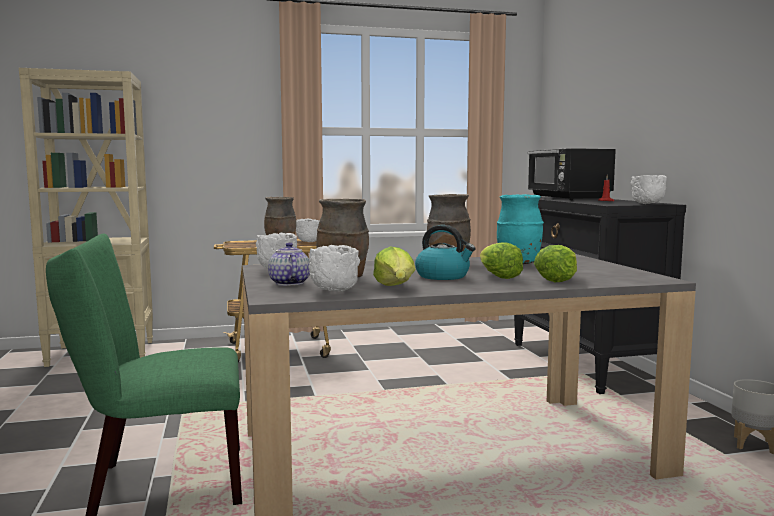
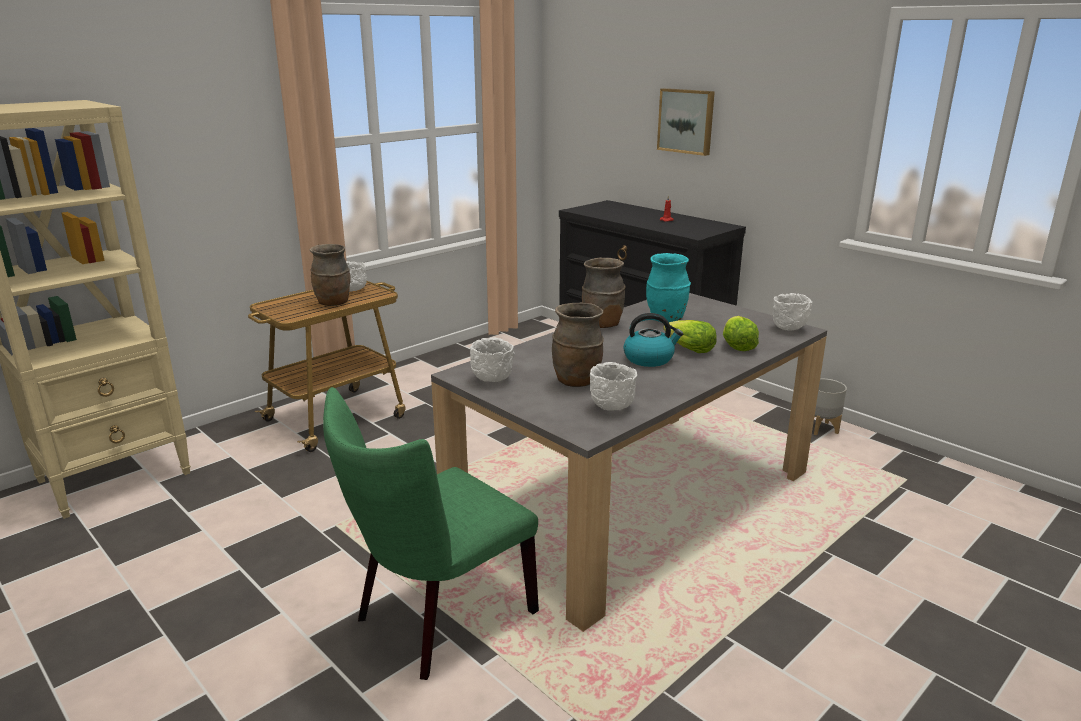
camera: 30 degrees left, 15 degrees up
teapot [268,242,310,286] -> none
lettuce [373,246,415,286] -> none
black microwave [528,148,616,200] -> none
white bowl [630,175,667,204] -> white bowl moved to [773,293,812,331]
none -> picture [657,88,715,156]

